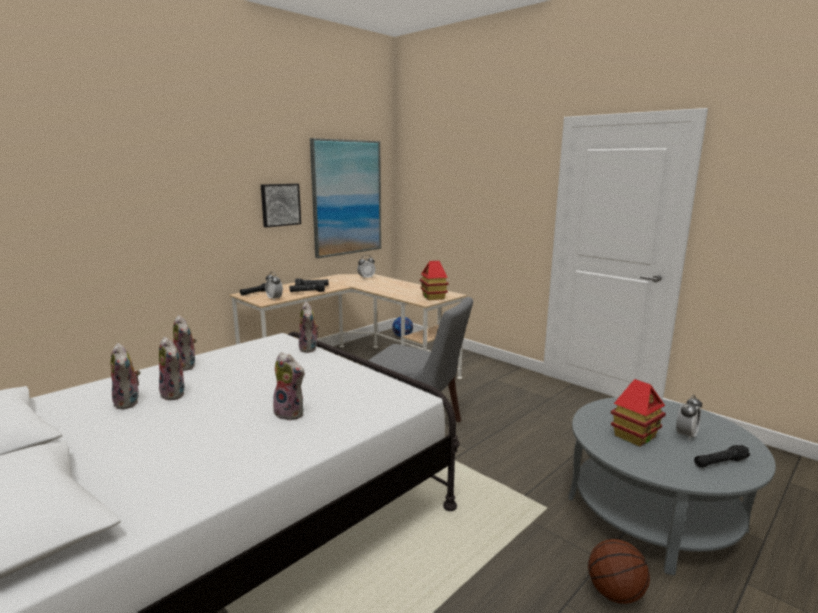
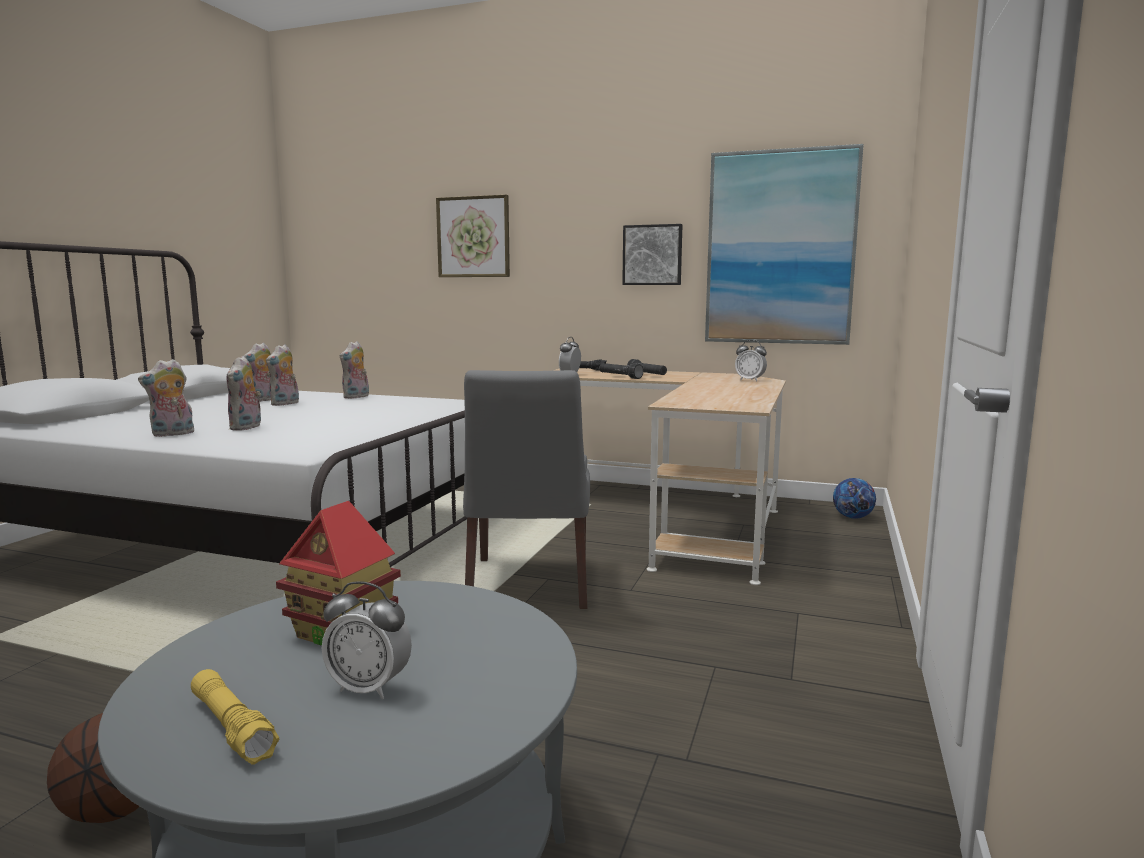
camera: 65 degrees right, 5 degrees down
plush toy [299,302,320,353] -> plush toy moved to [138,359,194,437]
toy house [420,261,449,300] -> none
black flashlight [694,445,750,468] -> yellow flashlight [191,669,279,765]
none -> picture [436,195,510,277]

